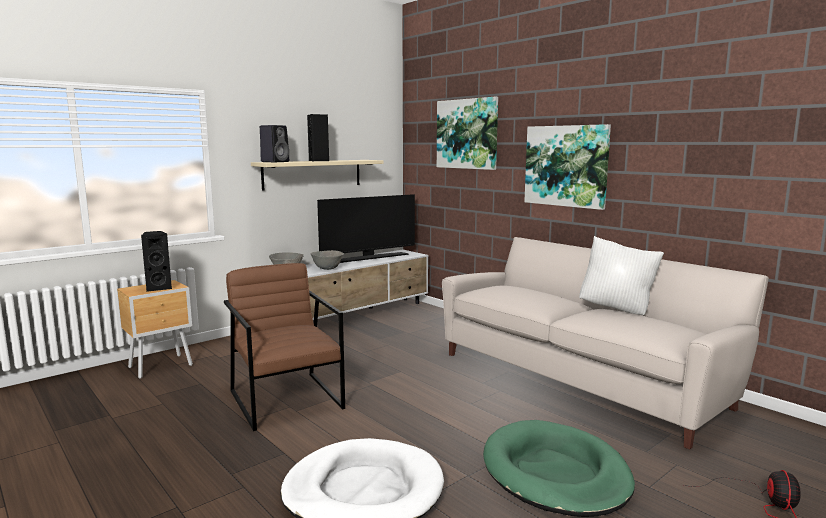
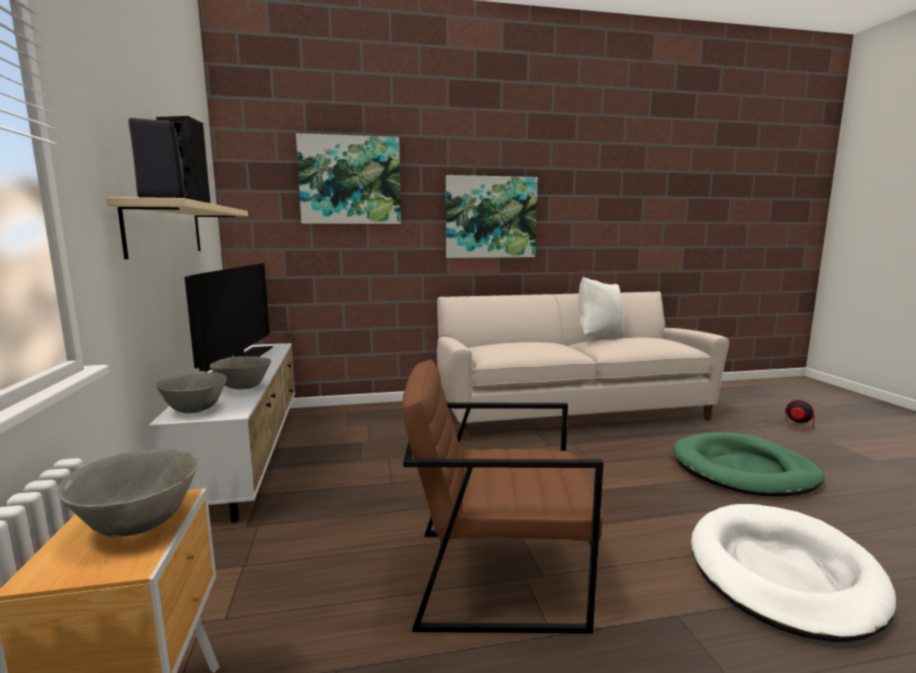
camera: 60 degrees left, 0 degrees up
black speaker [141,231,172,292] -> grey bowl [57,449,199,537]

